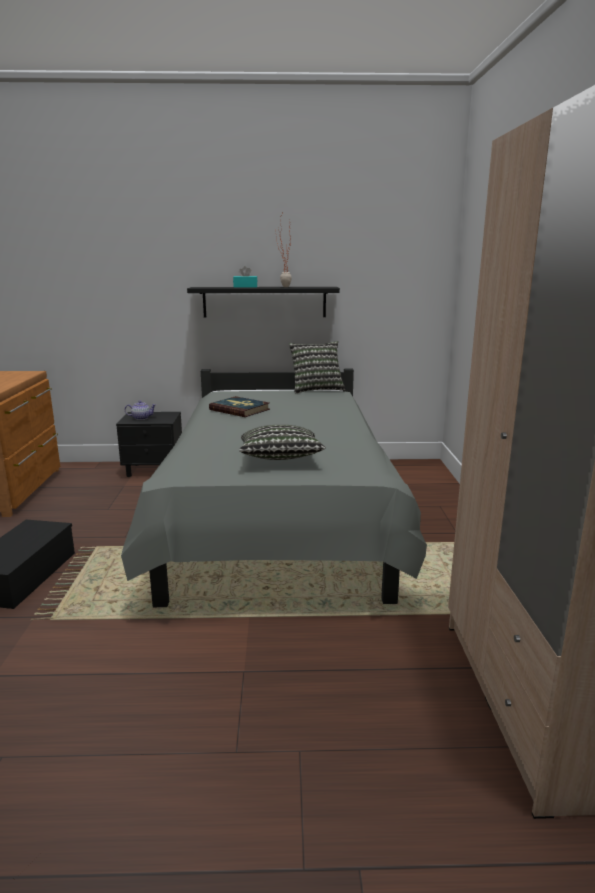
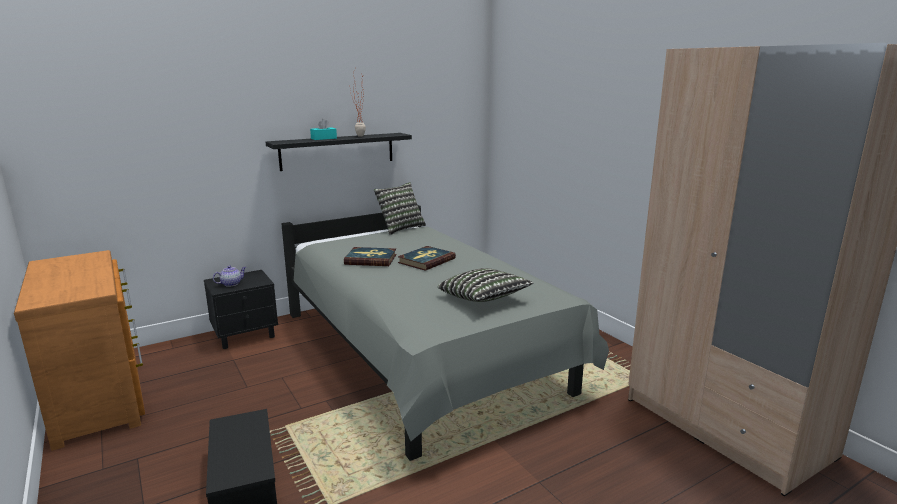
camera: 30 degrees left, 0 degrees up
none -> book [398,246,456,271]

